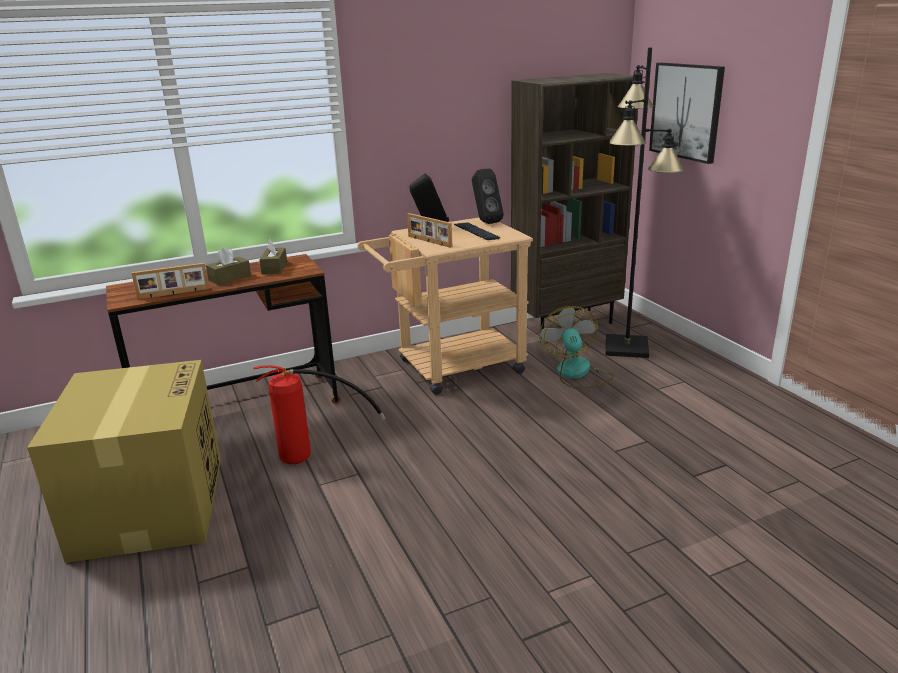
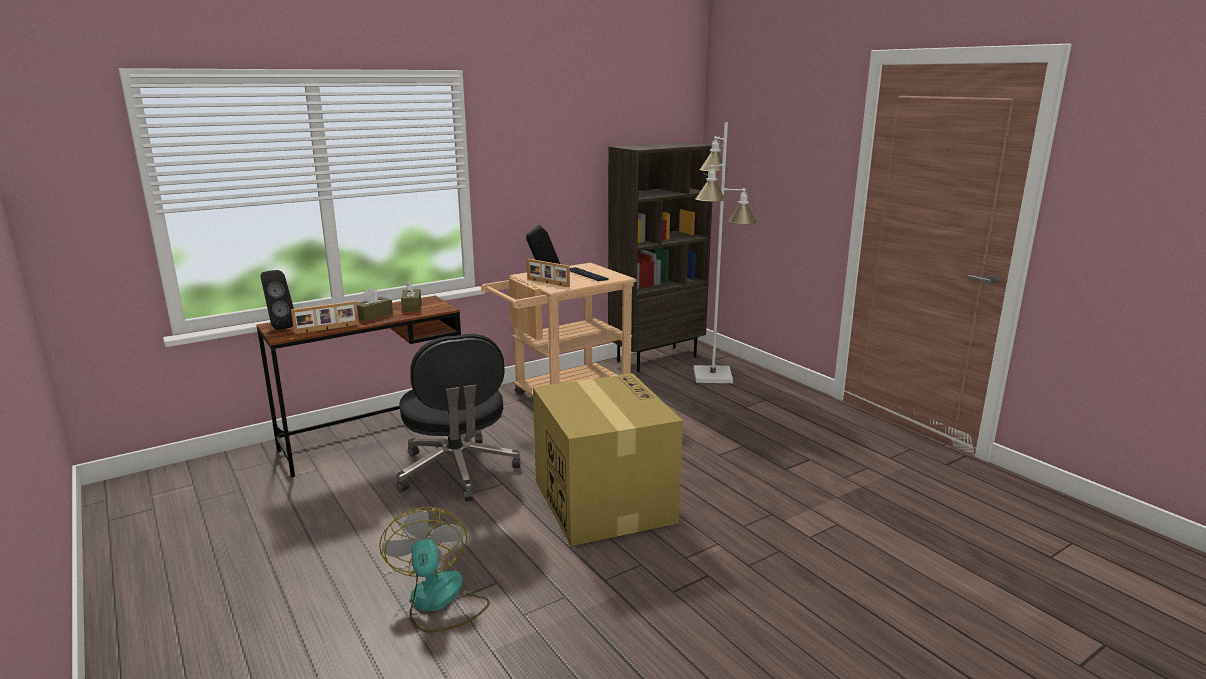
camera: 10 degrees left, 5 degrees down
cardboard box [27,360,221,563] -> cardboard box moved to [533,373,683,546]
fire extinguisher [253,365,385,464] -> black office chair [396,334,521,501]
black speaker [472,169,504,224] -> black speaker moved to [261,270,294,330]
fan [539,306,614,389] -> fan moved to [379,507,490,633]
black floor lamp [606,47,685,358] -> white floor lamp [694,123,757,383]
picture [649,63,725,164] -> none

